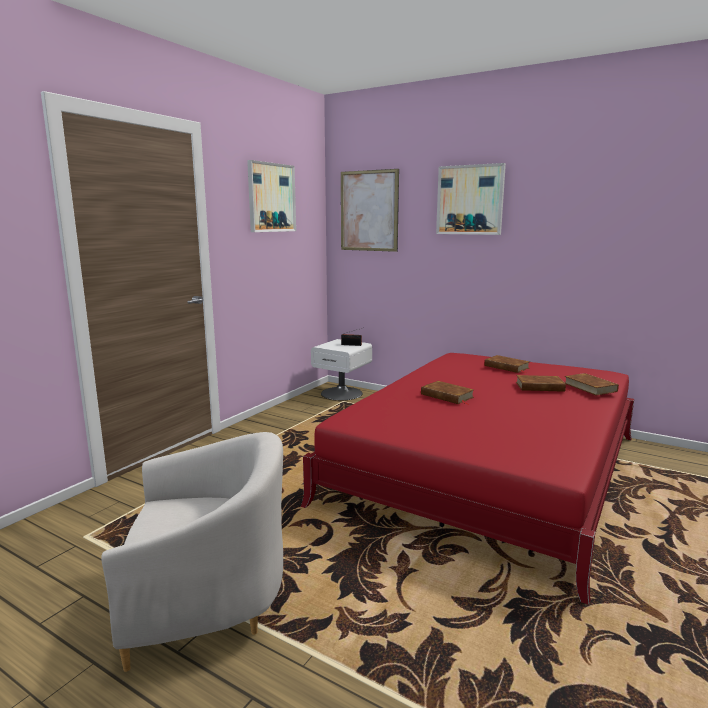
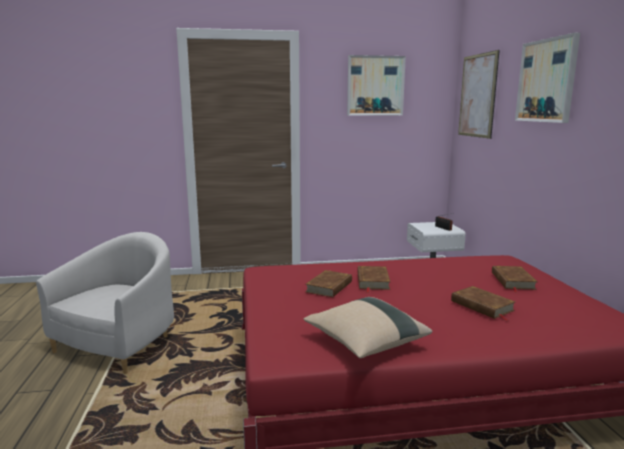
camera: 50 degrees right, 0 degrees up
white armchair [101,432,283,672] -> white armchair turned 105 degrees counterclockwise [36,232,174,374]
brown book [565,373,619,395] -> brown book moved to [305,270,352,297]
none -> beige pillow [304,297,432,358]

